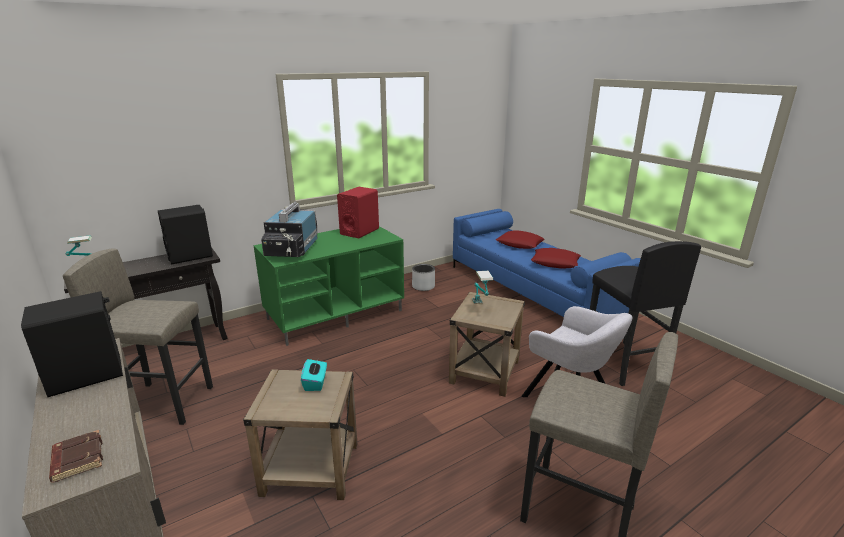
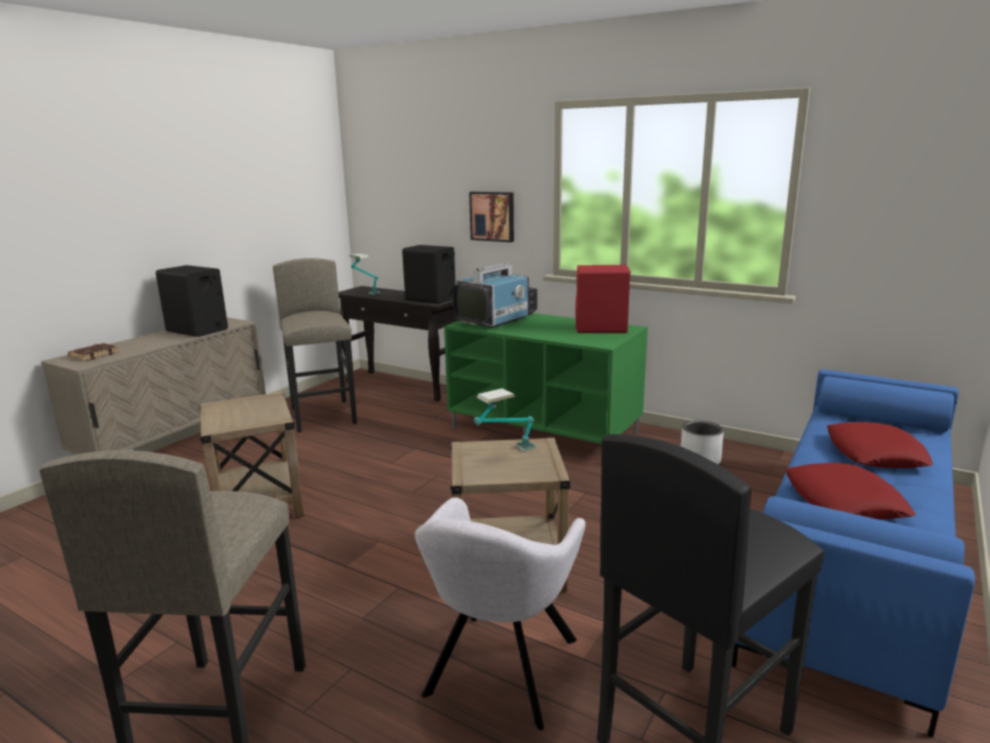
camera: 65 degrees right, 5 degrees down
television [261,202,318,257] -> television turned 150 degrees clockwise [453,263,537,328]
turquoise tissue box [301,359,327,391] -> none
none -> picture [469,192,514,242]

